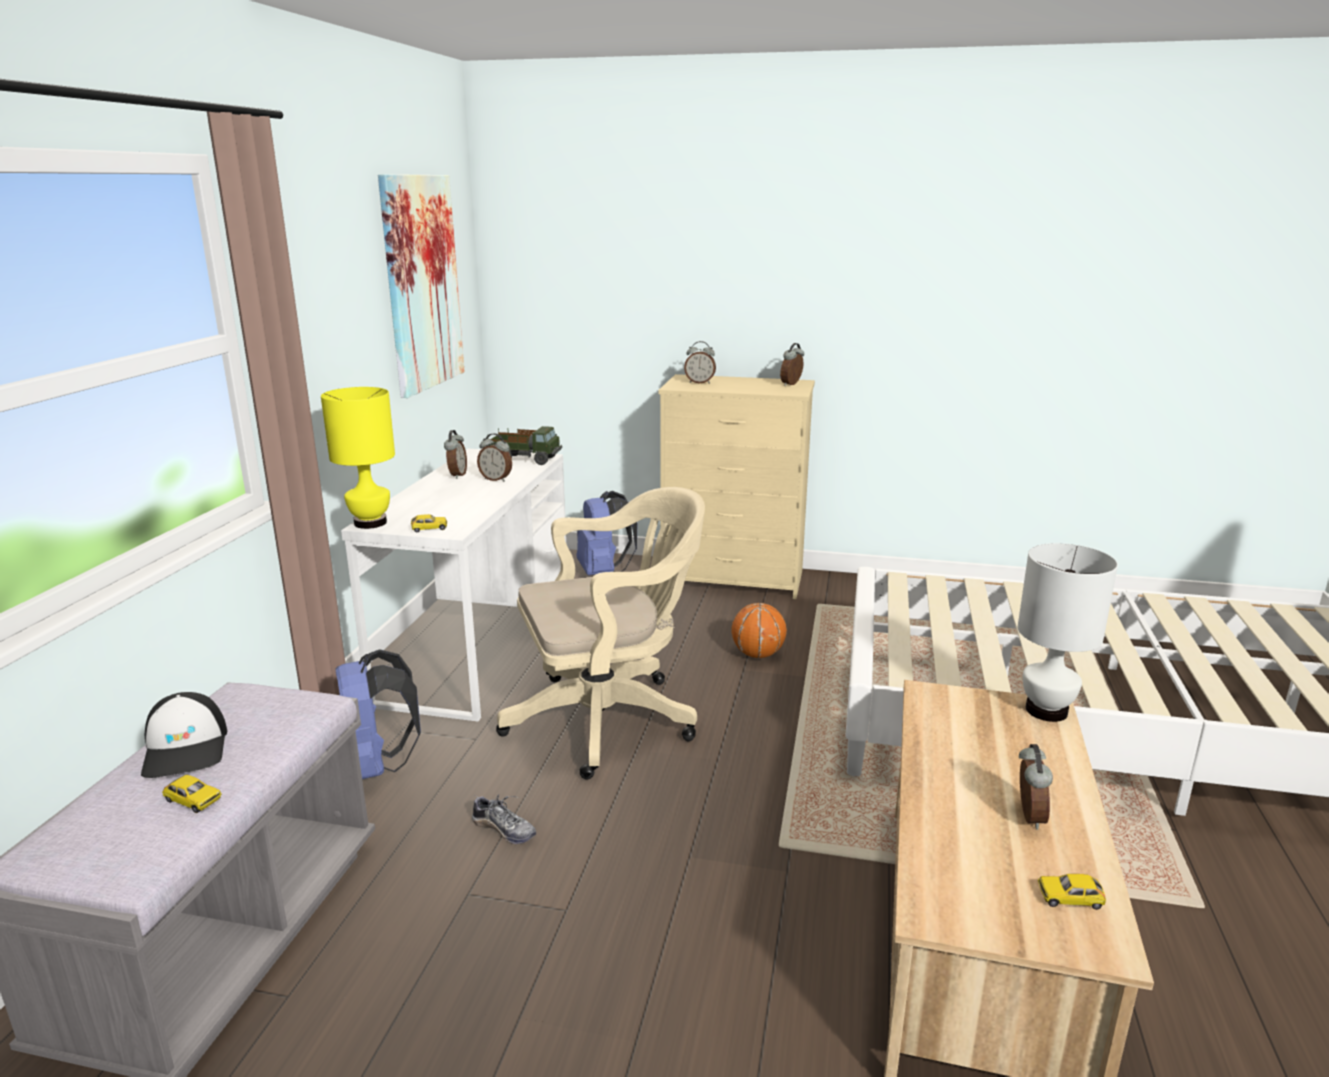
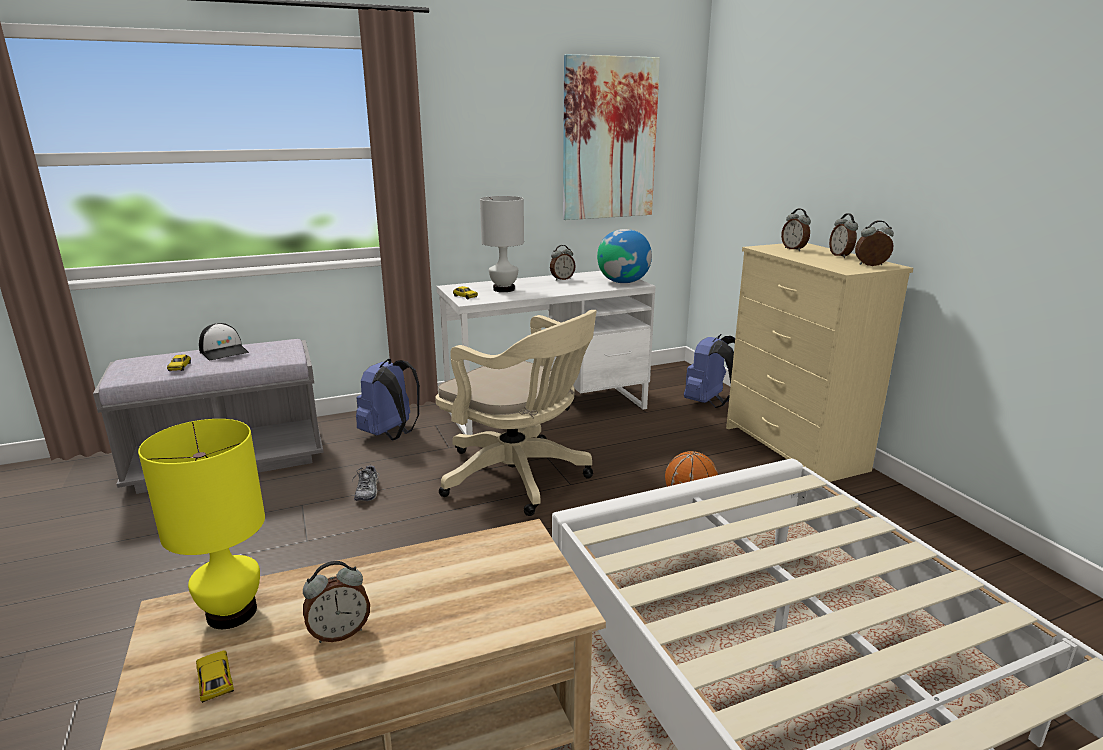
camera: 55 degrees right, 0 degrees up
cap [141,692,227,778] -> cap turned 75 degrees counterclockwise [199,323,249,360]
yellow table lamp [321,387,395,529] -> yellow table lamp moved to [138,419,265,629]
alarm clock [477,433,512,482] -> alarm clock moved to [829,213,858,258]
toy truck [487,426,562,465] -> globe [597,229,652,283]
white table lamp [1018,543,1118,722] -> white table lamp moved to [480,196,524,292]

